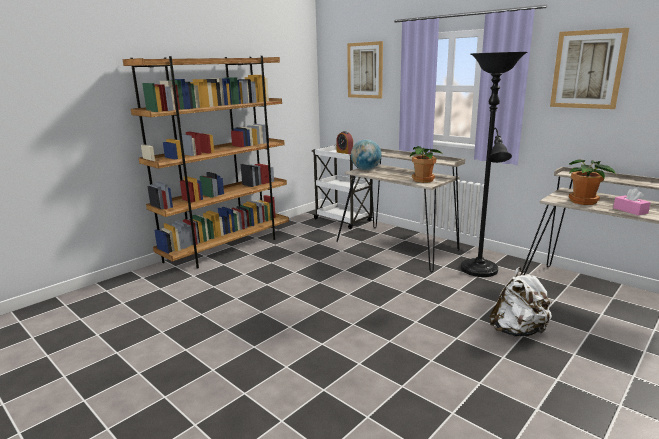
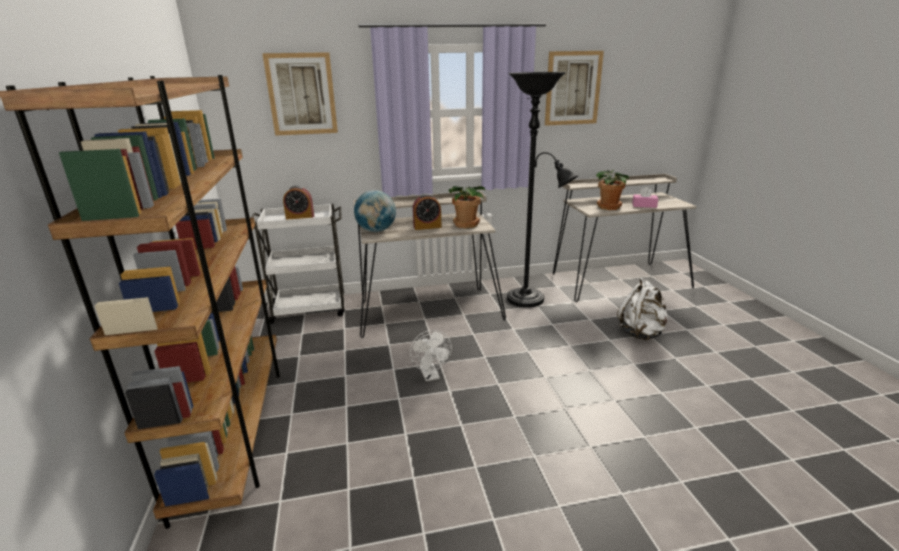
camera: 55 degrees left, 5 degrees up
none -> white fan [410,330,452,381]
none -> alarm clock [413,194,442,230]

